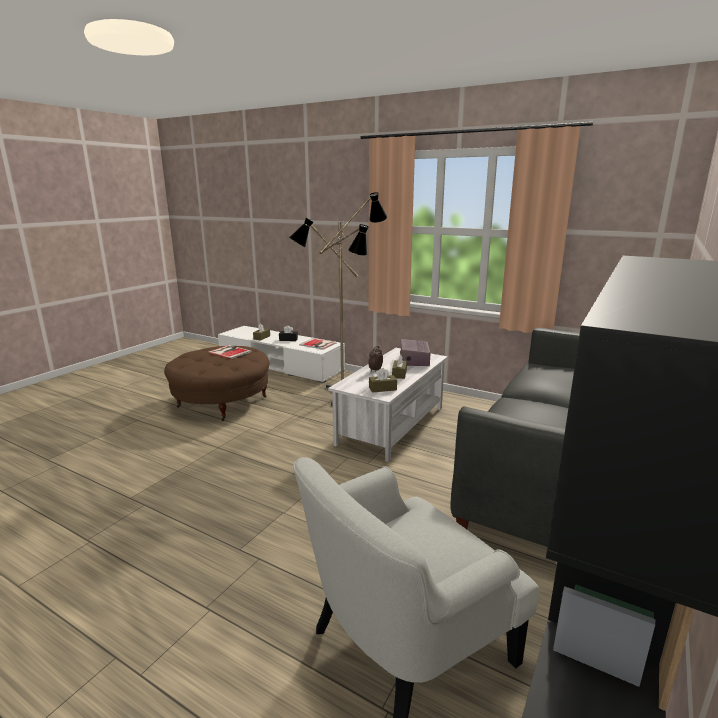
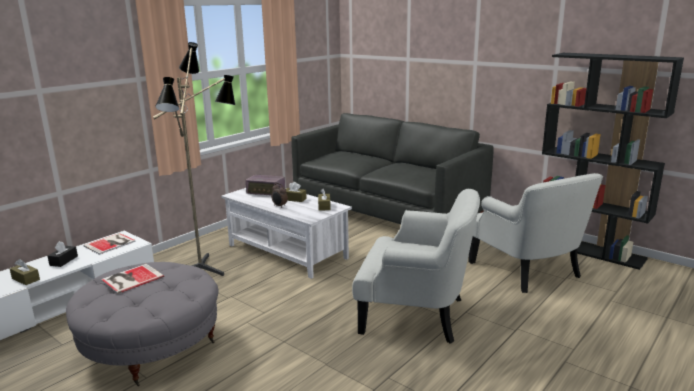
camera: 80 degrees left, 0 degrees up
brown ottoman [164,346,269,421] -> grey ottoman [66,262,218,386]
none -> white armchair [352,189,480,344]

